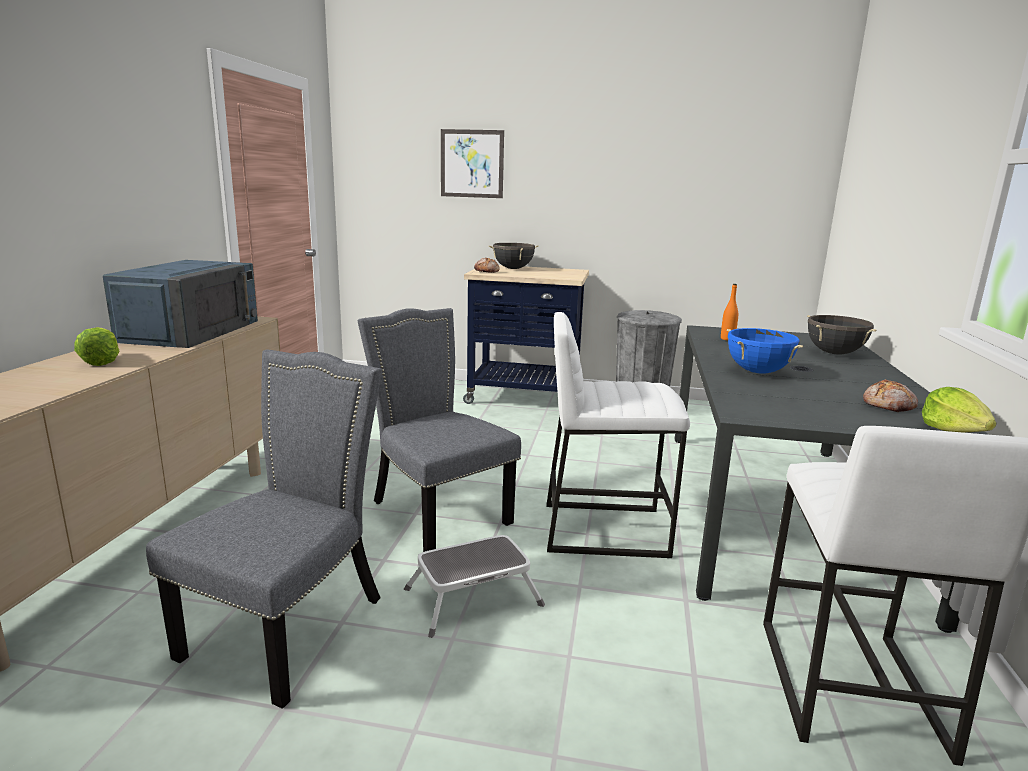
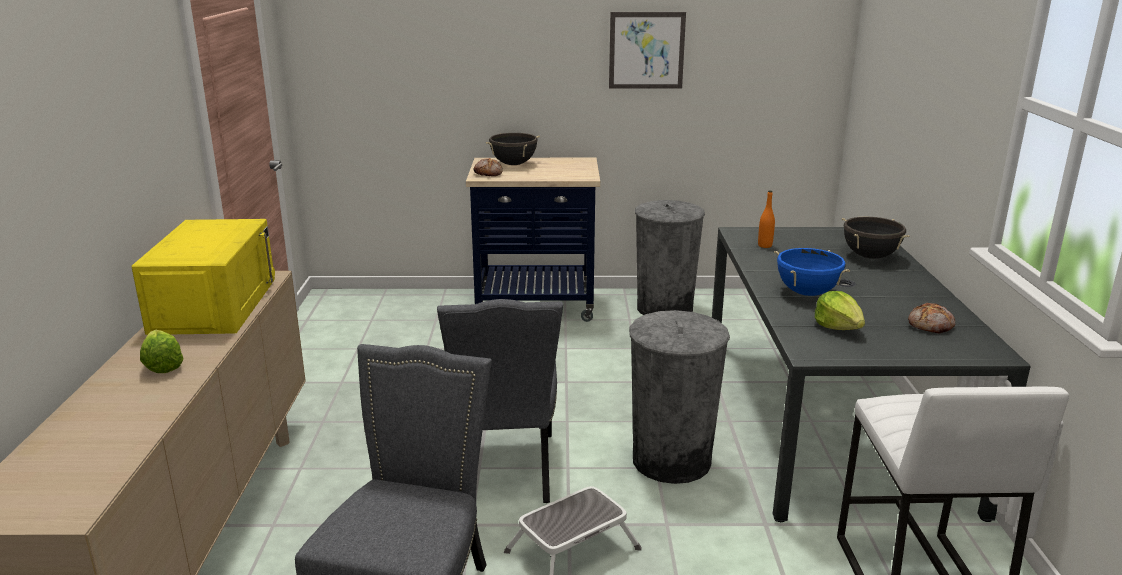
camera: 10 degrees left, 5 degrees up
blue microwave [103,260,258,348] -> yellow microwave [131,219,275,335]
grey chair [358,308,521,552] -> grey chair turned 135 degrees counterclockwise [437,299,563,503]
picture [441,129,504,198] -> picture moved to [609,12,686,89]
white stool [547,312,690,558] -> grey trash can [629,310,730,484]
lettuce [922,387,997,432] -> lettuce moved to [815,291,865,330]

